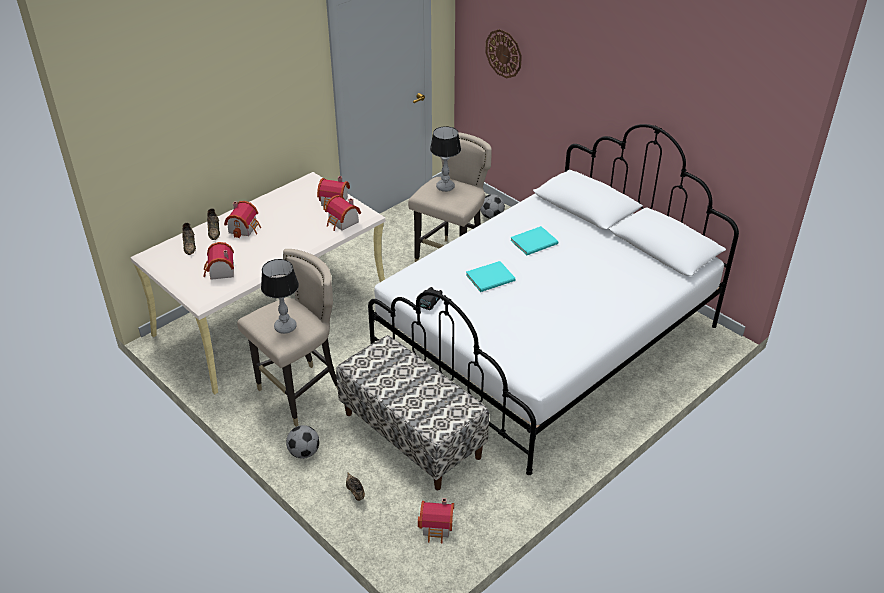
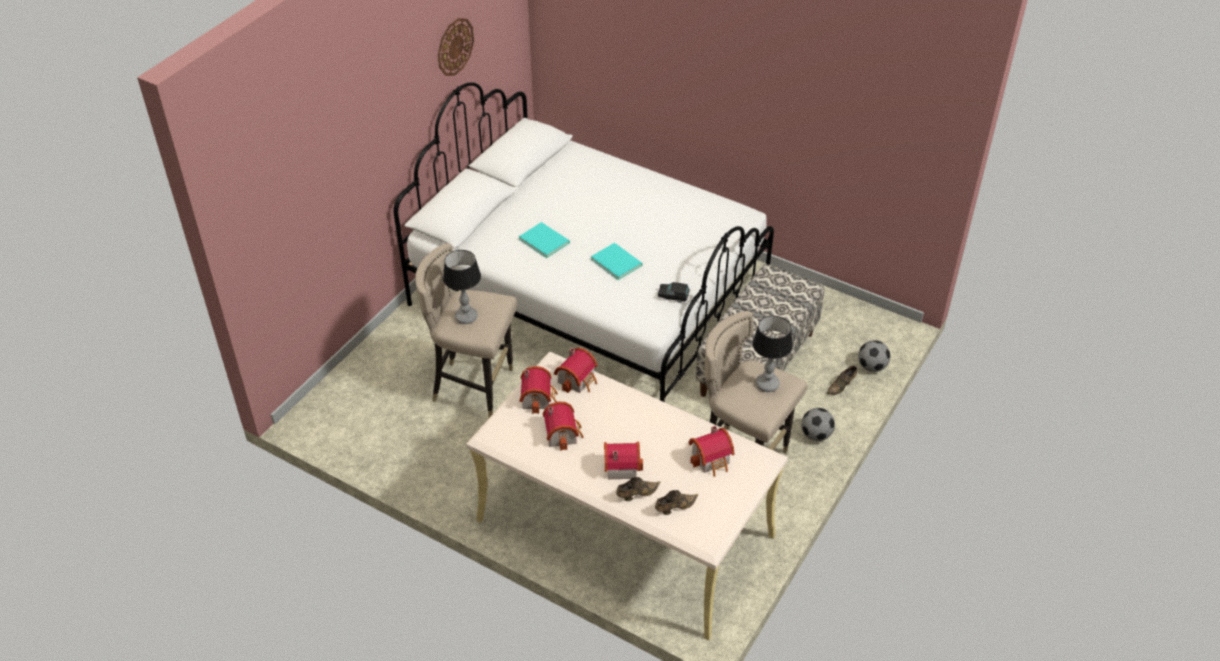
camera: 105 degrees left, 5 degrees up
toy house [418,498,454,544] -> toy house moved to [543,402,584,450]
football [480,194,505,219] -> football moved to [858,340,890,372]
wall clock [485,29,522,78] -> wall clock moved to [438,18,474,76]

